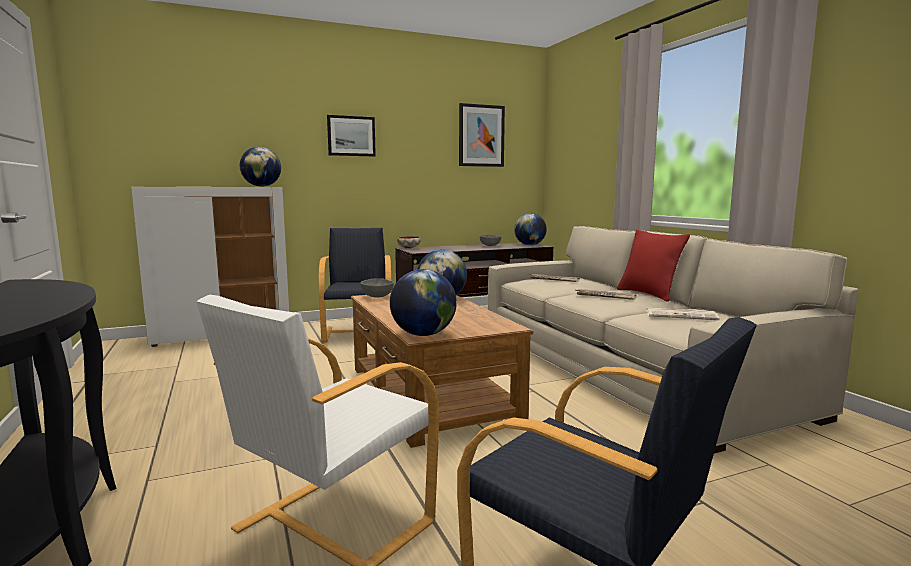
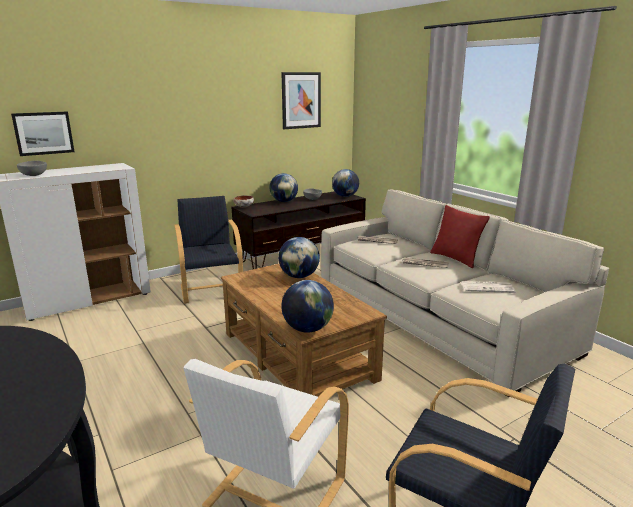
camera: 10 degrees left, 10 degrees up
globe [240,147,281,187] -> globe moved to [269,173,298,202]
picture [327,115,376,156] -> picture moved to [11,112,75,156]
grey bowl [361,278,394,298] -> grey bowl moved to [17,161,47,176]

